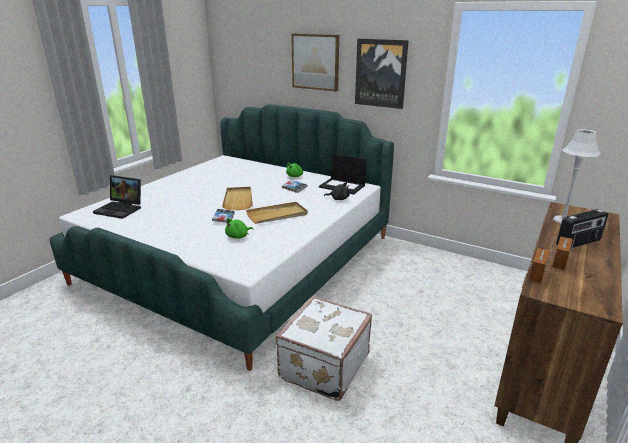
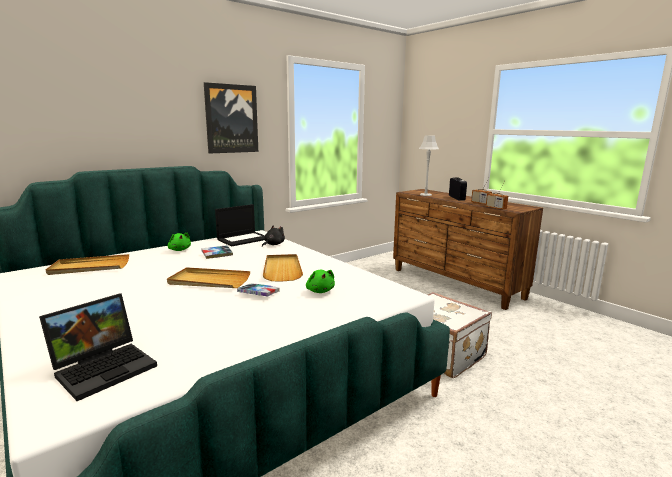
camera: 70 degrees left, 10 degrees down
picture [291,33,339,91] -> none
none -> beige tray [46,254,129,275]

